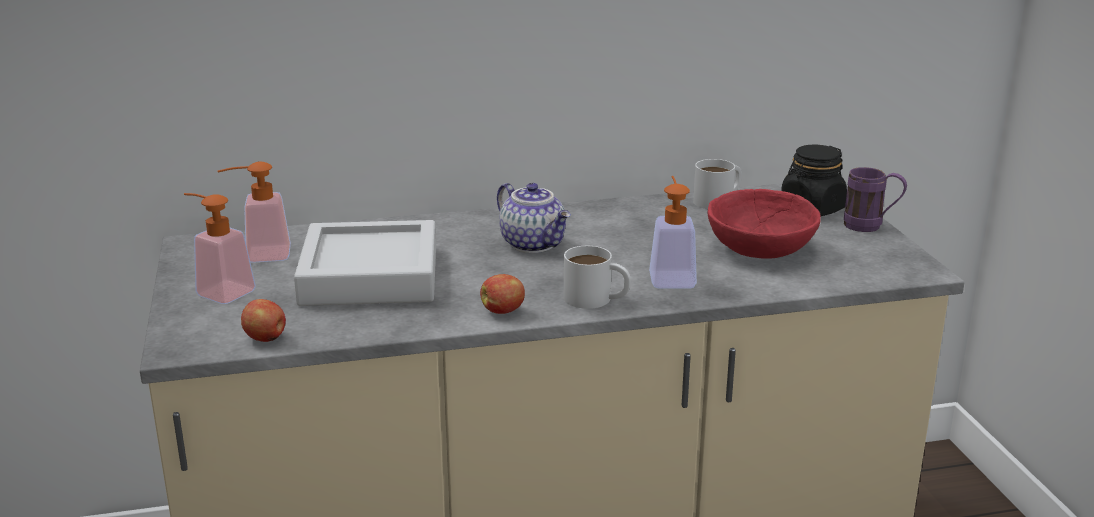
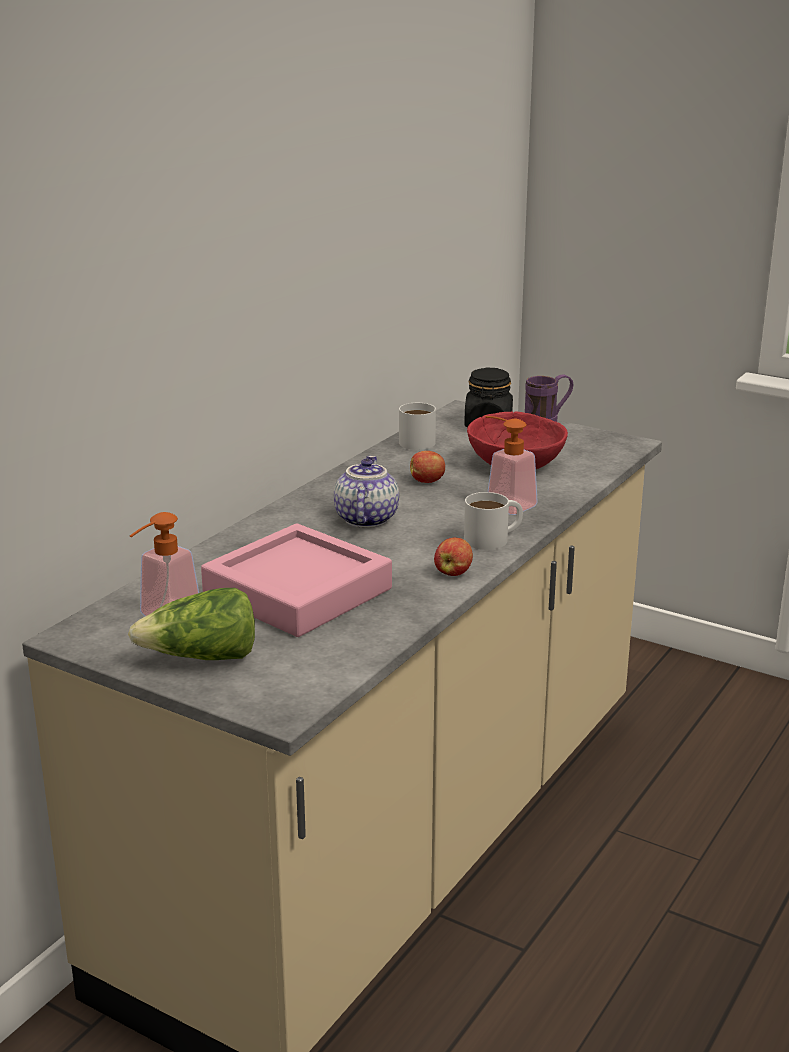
camera: 45 degrees left, 0 degrees up
soap dispenser [184,193,256,304] -> lettuce [128,588,255,660]
apple [241,299,286,342] -> apple moved to [410,451,445,483]
grey tray [294,220,436,306] -> pink tray [201,524,392,637]
teapot [497,183,571,253] -> teapot turned 90 degrees counterclockwise [334,456,399,528]

